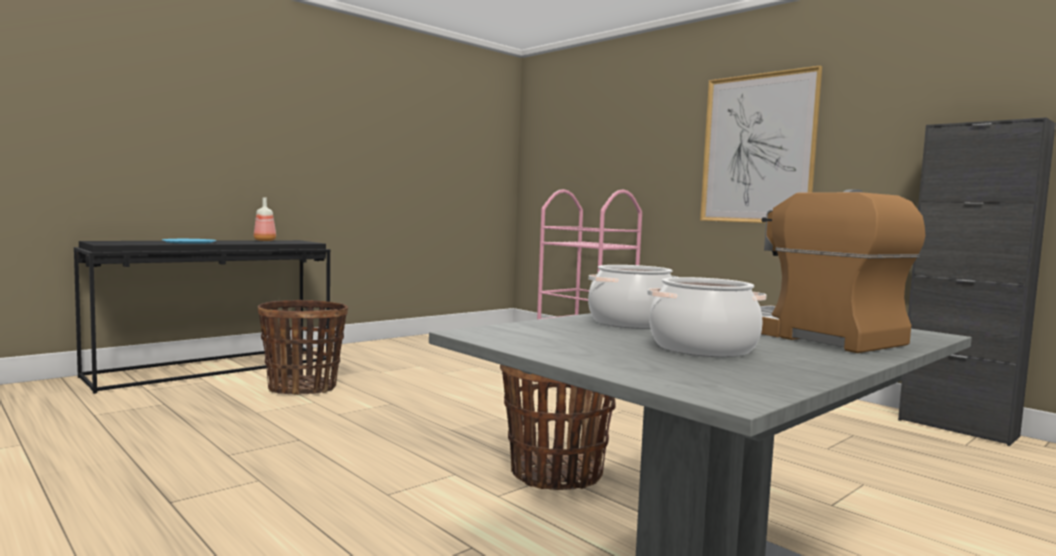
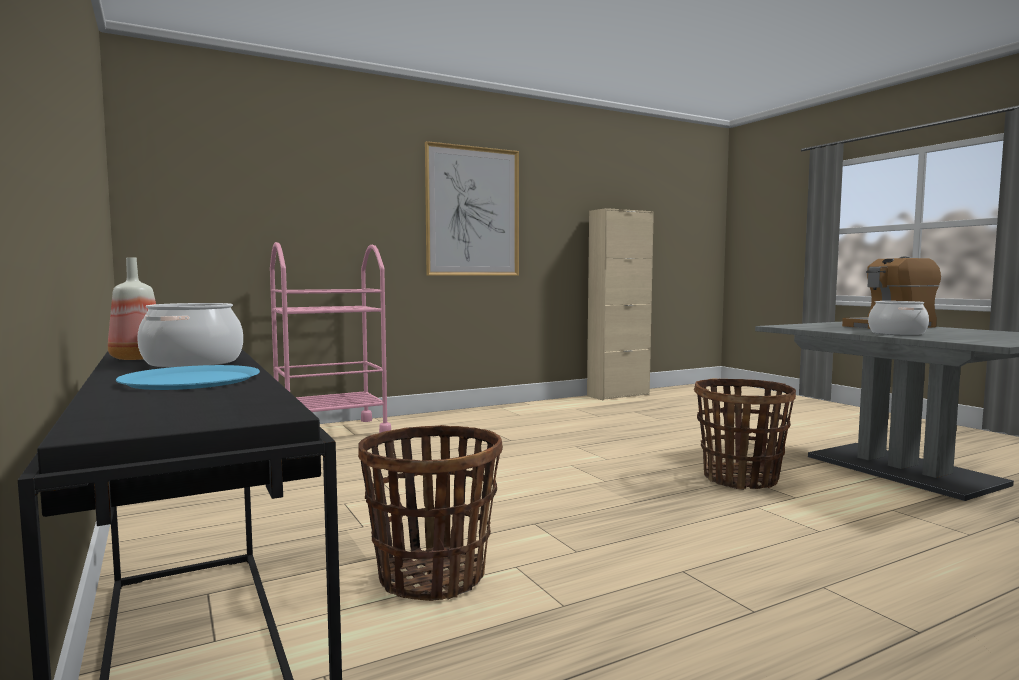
camera: 75 degrees left, 0 degrees up
cooking pot [647,277,766,357] -> cooking pot moved to [137,303,243,368]
black cabinet [898,117,1056,446] -> beige cabinet [587,208,654,400]

